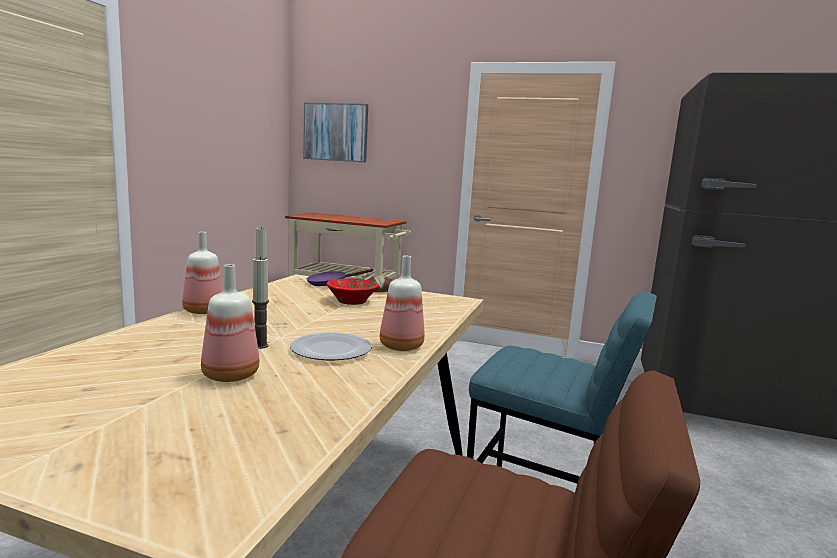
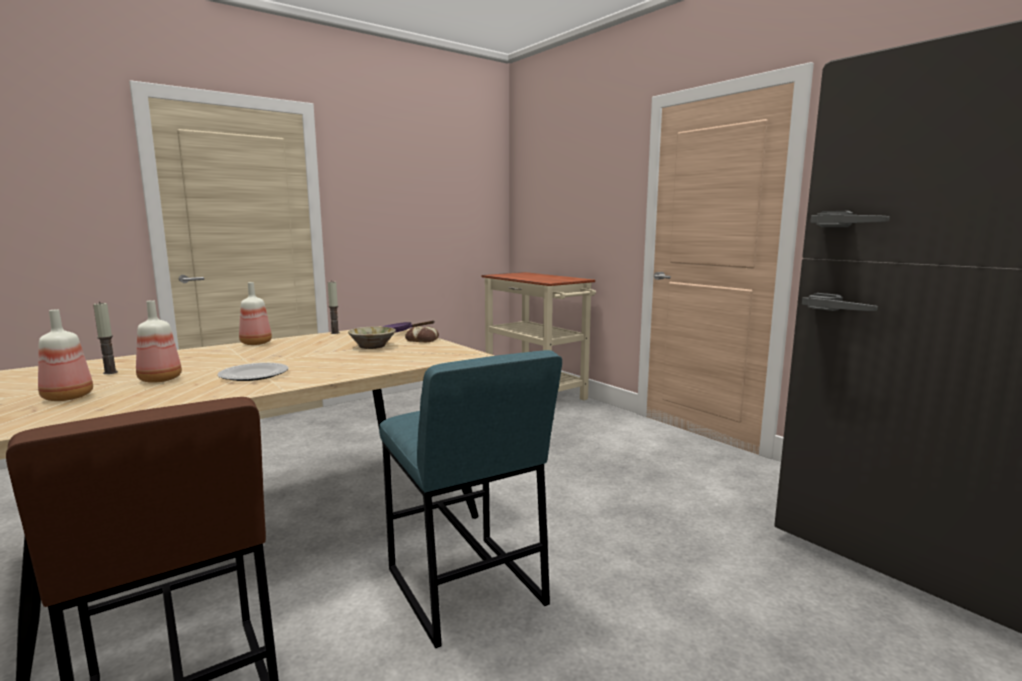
camera: 35 degrees right, 0 degrees up
candle [252,257,269,349] -> candle moved to [93,302,118,374]
picture [303,103,368,163] -> none
red bowl [327,278,379,305] -> beige bowl [348,327,396,349]
bottle [380,256,425,351] -> bottle moved to [38,309,93,401]

